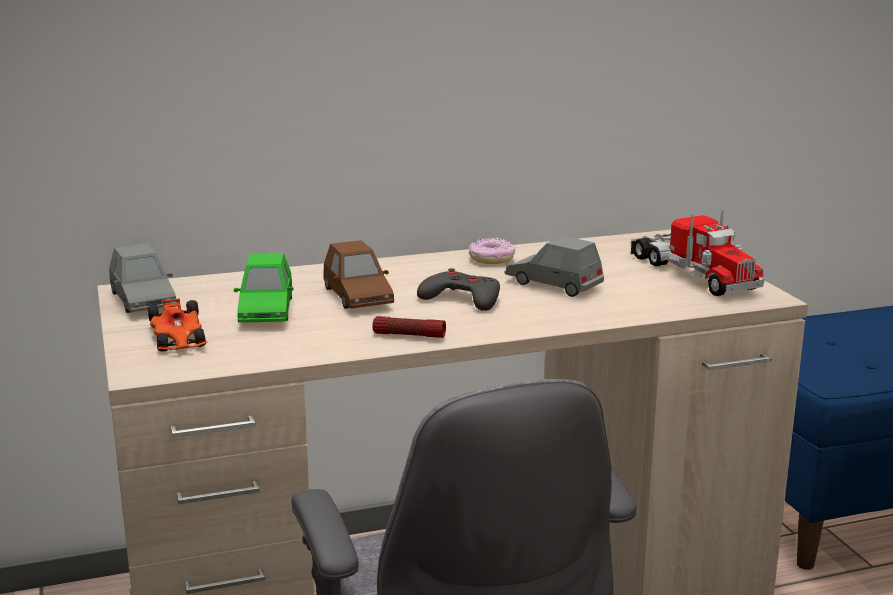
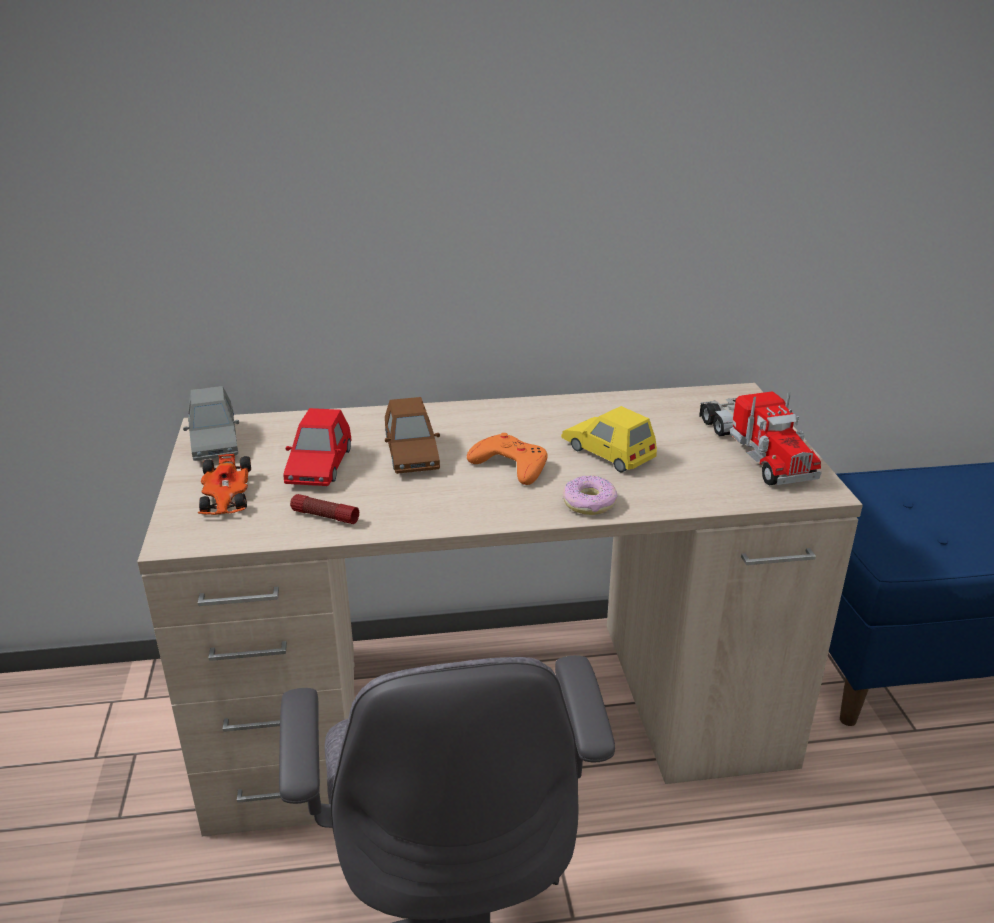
camera: 10 degrees right, 10 degrees up
green toy car [234,253,293,323] -> red toy car [283,408,352,486]
flashlight [372,316,446,338] -> flashlight moved to [290,494,359,524]
grey game controller [417,268,500,311] -> orange game controller [467,433,548,485]
donut [469,238,515,264] -> donut moved to [562,476,617,515]
grey toy car [505,236,604,297] -> yellow toy car [561,406,657,472]

